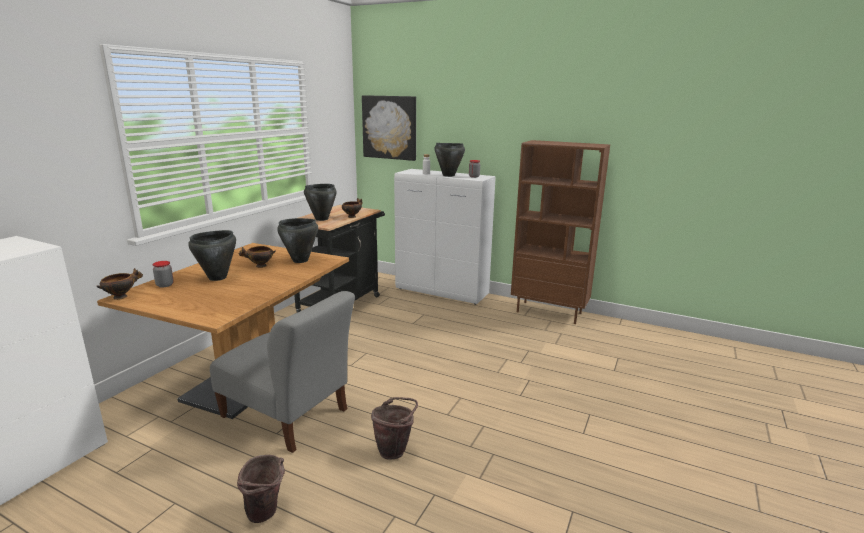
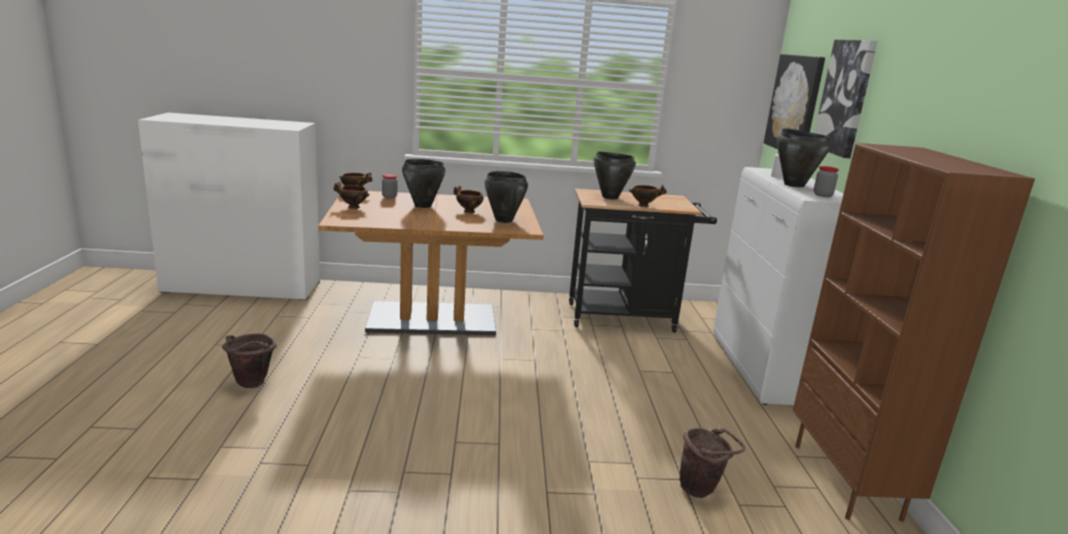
camera: 60 degrees right, 0 degrees up
grey chair [210,291,355,453] -> none
brown bucket [371,397,418,460] -> brown bucket moved to [680,428,745,498]
none -> bowl [334,182,370,209]
none -> picture [815,40,878,158]

